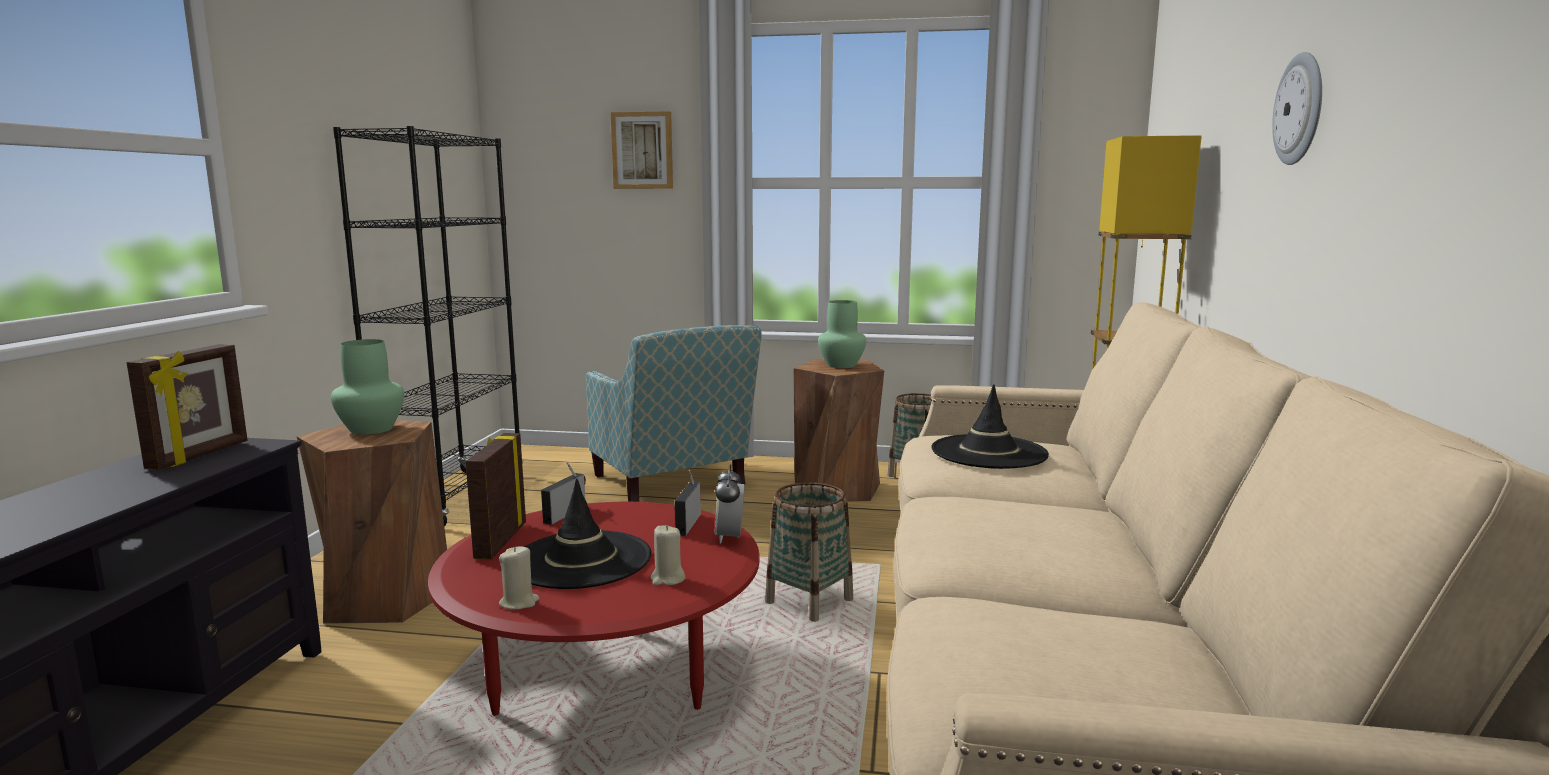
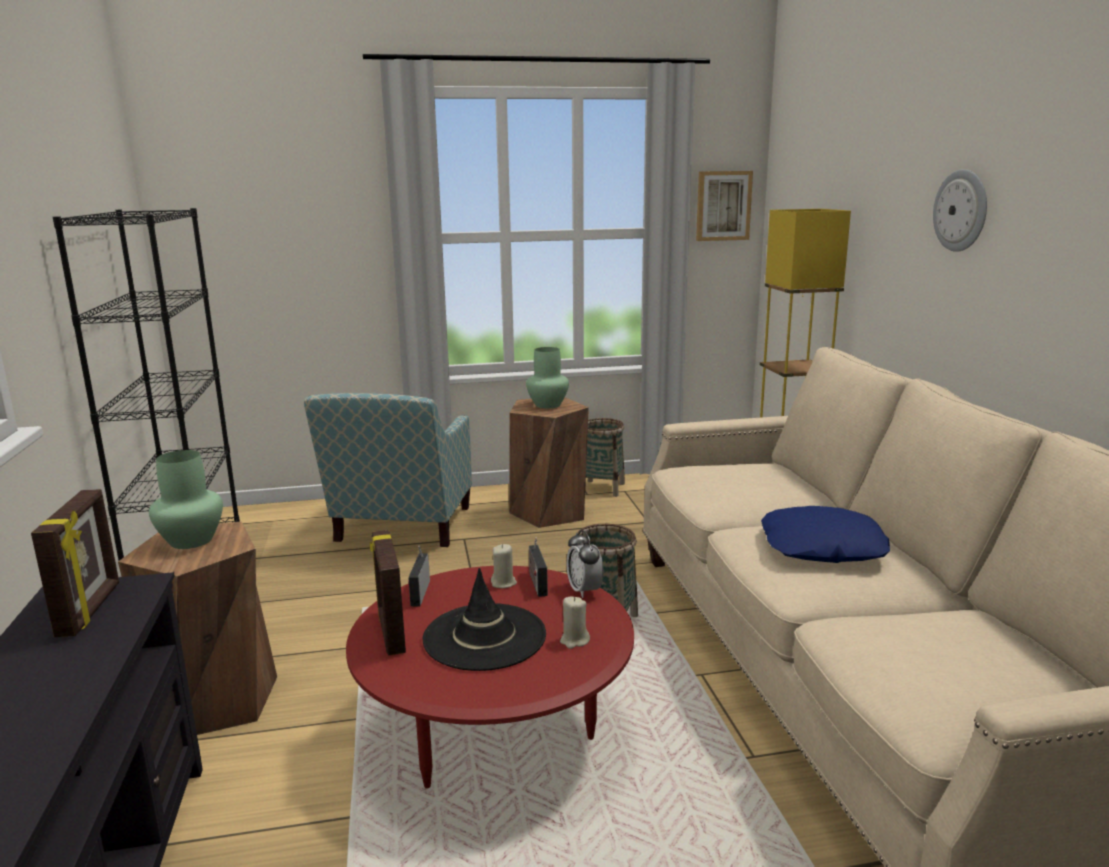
camera: 20 degrees left, 5 degrees up
beige candle [499,546,539,610] -> beige candle moved to [491,544,517,588]
armchair [586,325,762,502] -> armchair turned 60 degrees clockwise [304,393,472,547]
picture [611,111,673,189] -> picture moved to [696,171,753,241]
black hat [931,384,1049,469] -> none
none -> blue pillow [761,506,890,563]

